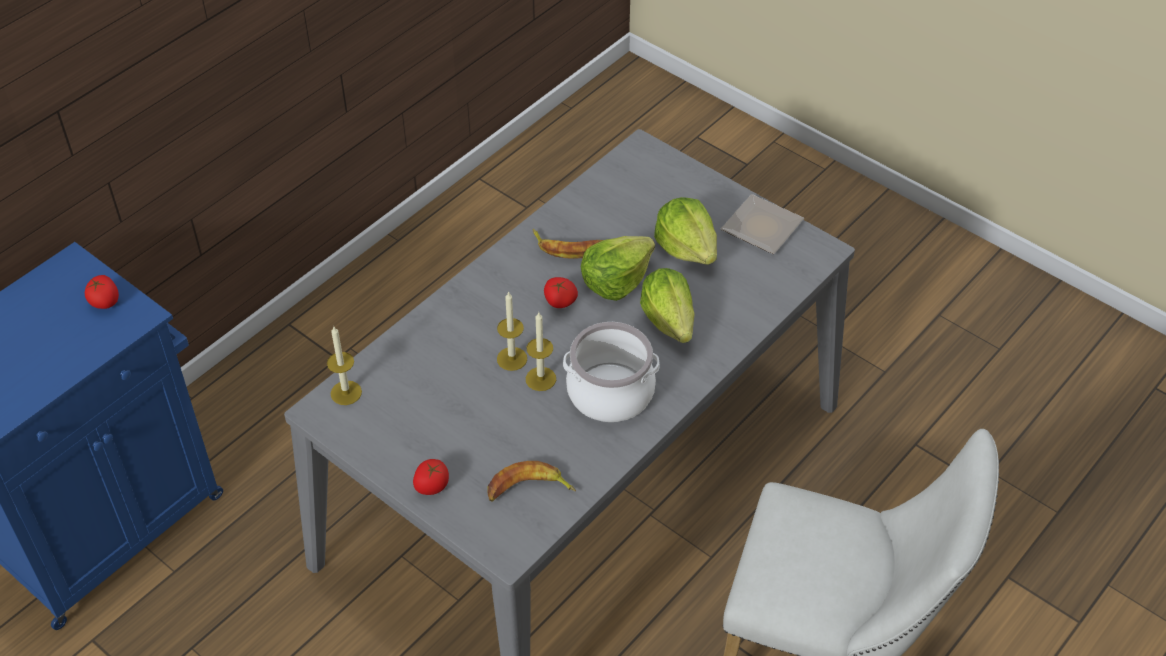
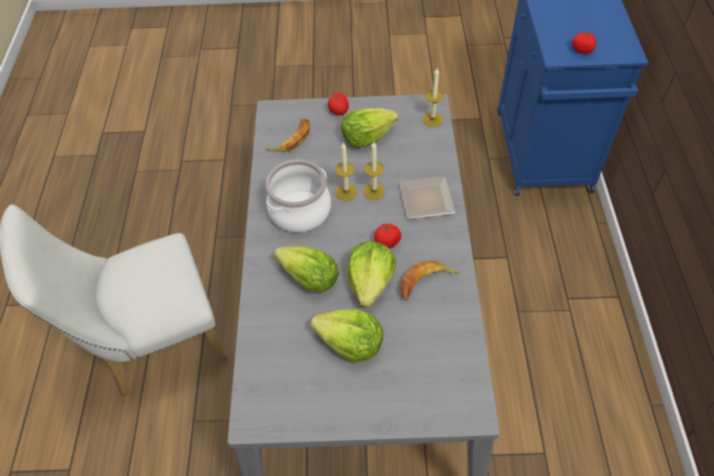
camera: 140 degrees right, 5 degrees up
plate [721,194,804,254] -> plate moved to [399,176,456,219]
none -> lettuce [341,108,398,148]

